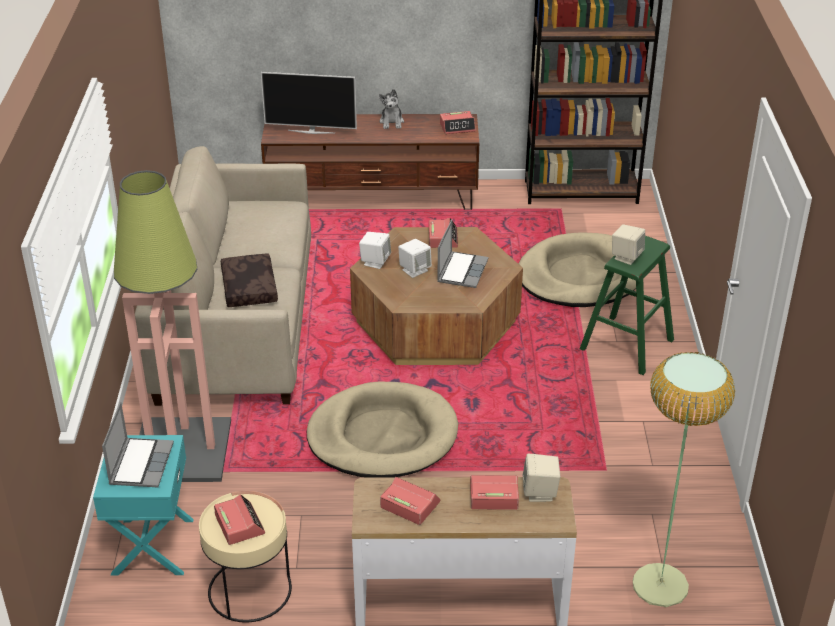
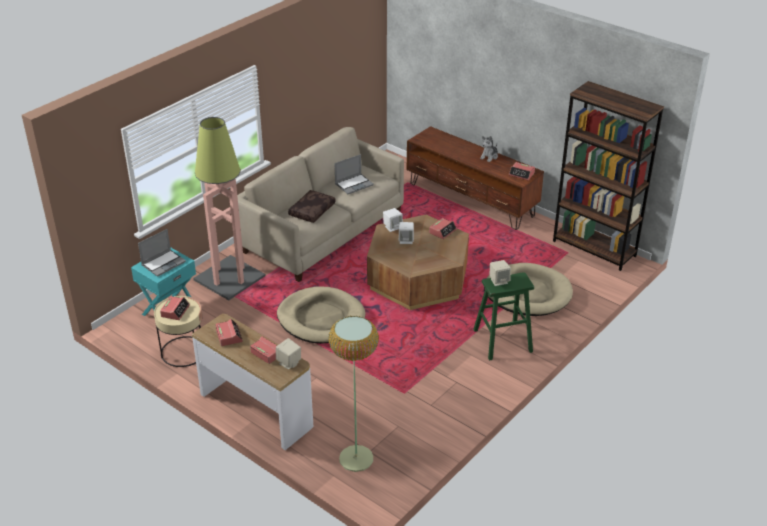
camera: 40 degrees right, 0 degrees up
television [261,72,357,134] -> none
laptop [437,219,489,288] -> laptop moved to [335,154,374,194]

